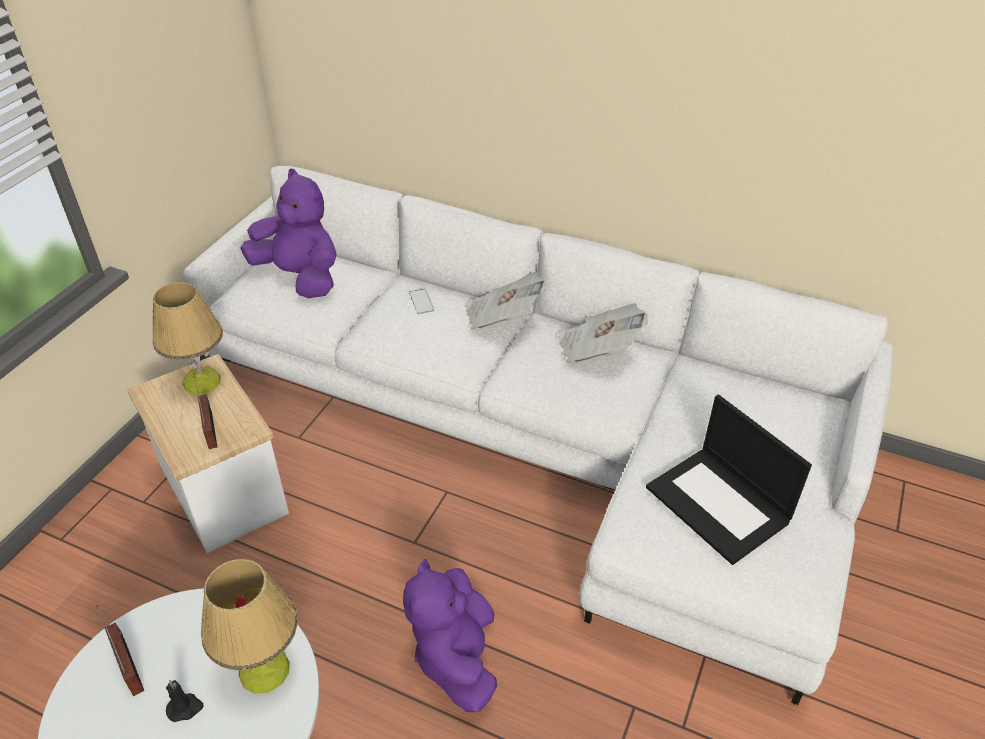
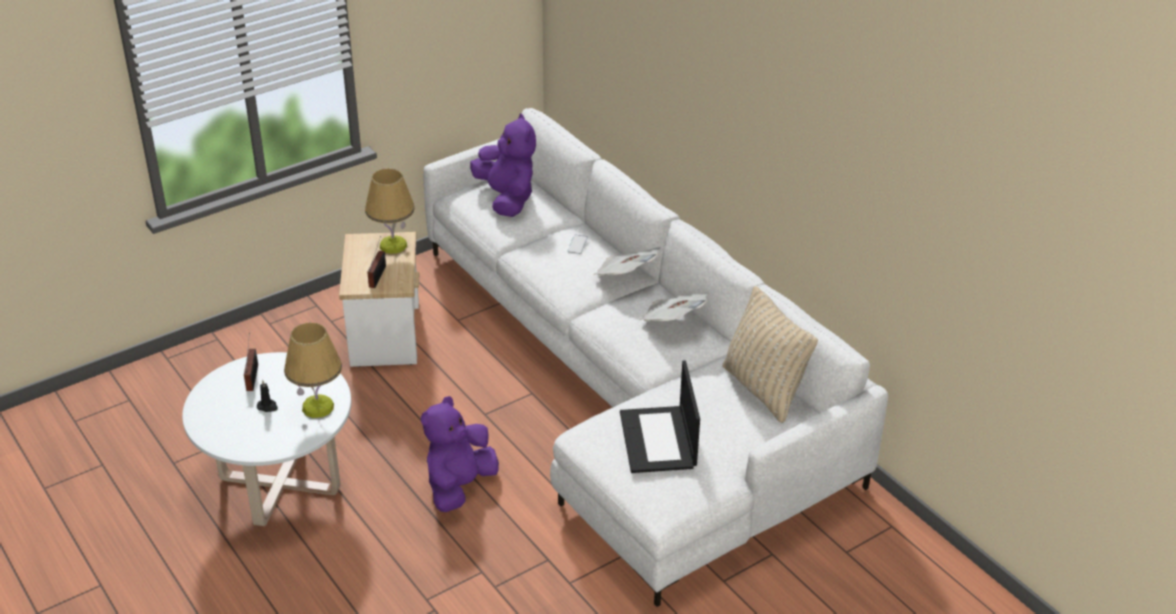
camera: 30 degrees right, 5 degrees down
none -> beige pillow [722,286,818,423]

